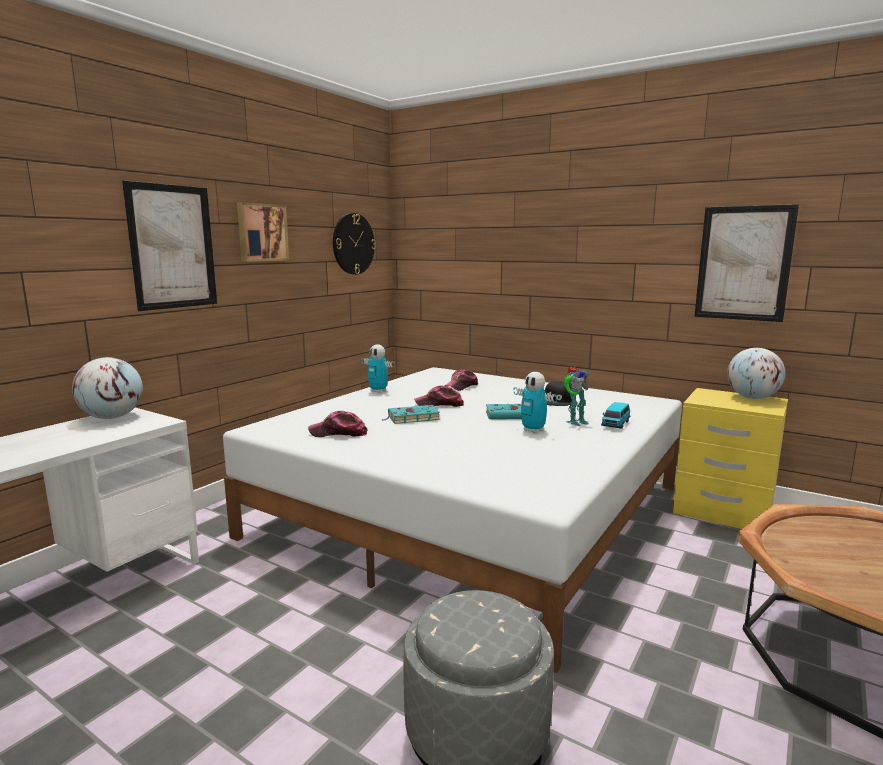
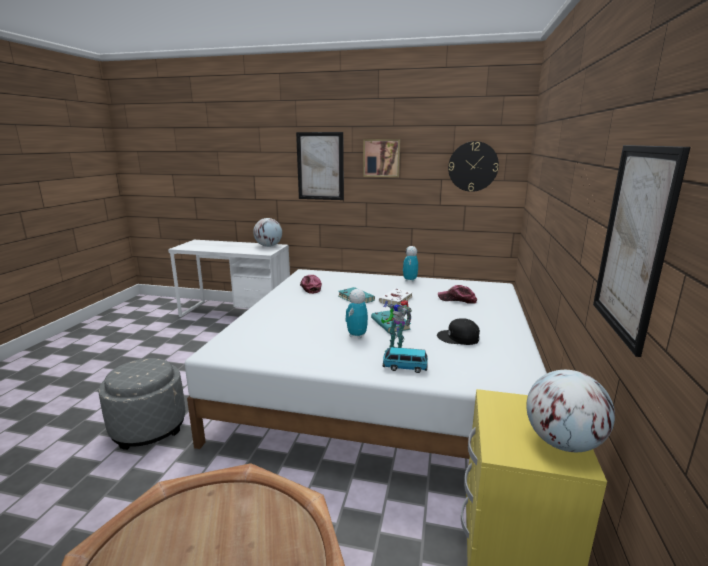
camera: 70 degrees right, 5 degrees up
cap [414,386,464,407] -> white book [379,289,413,307]

